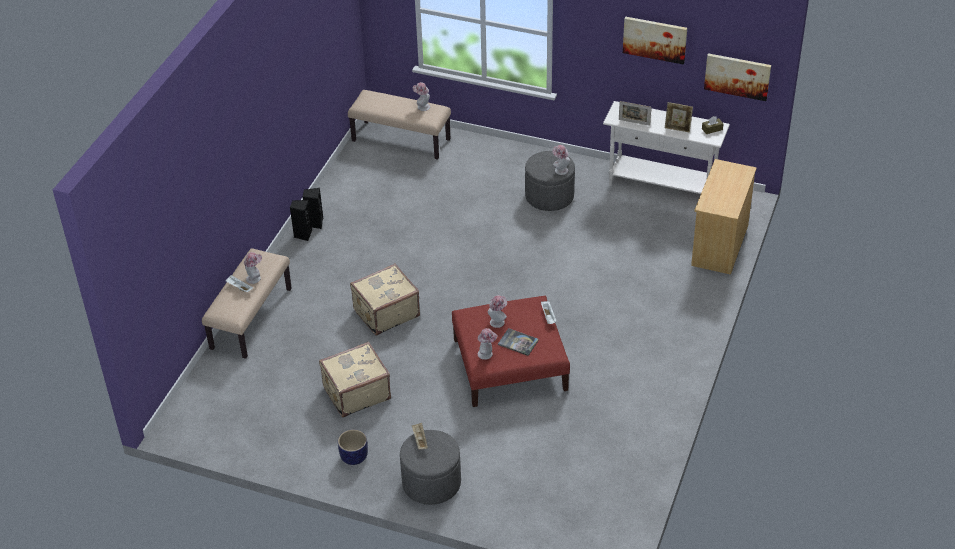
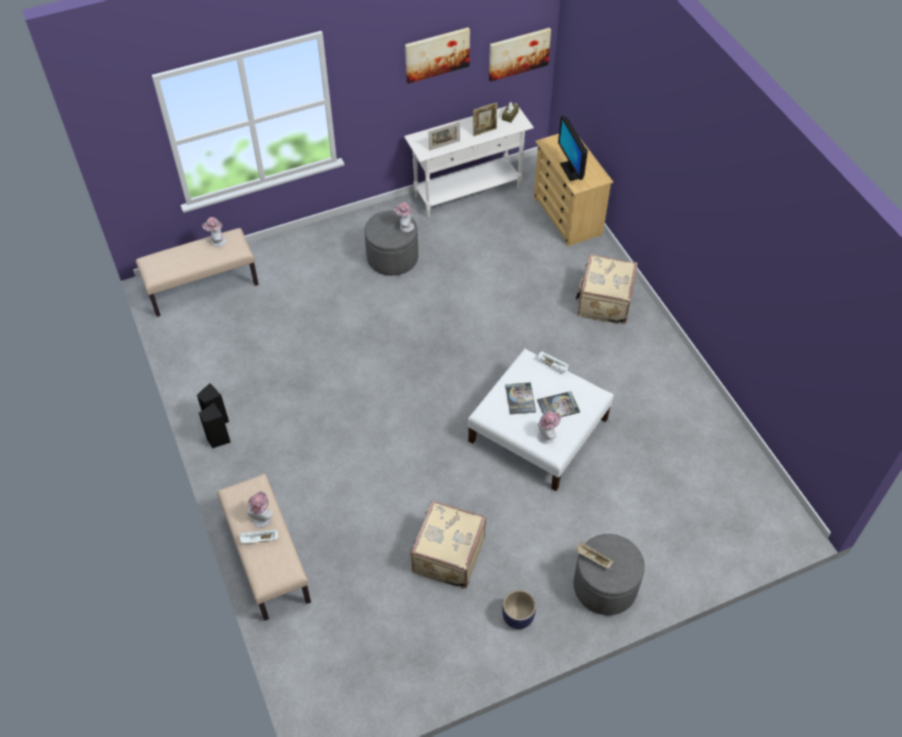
camera: 45 degrees left, 10 degrees up
beige suitcase [350,264,420,336] -> beige suitcase moved to [576,254,638,324]
red ottoman [452,296,570,407] -> white ottoman [468,348,614,491]
hat [488,295,507,328] -> book [505,382,536,415]
none -> monitor [558,116,588,181]

